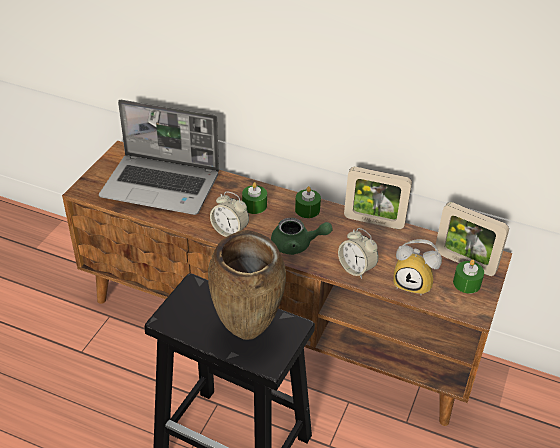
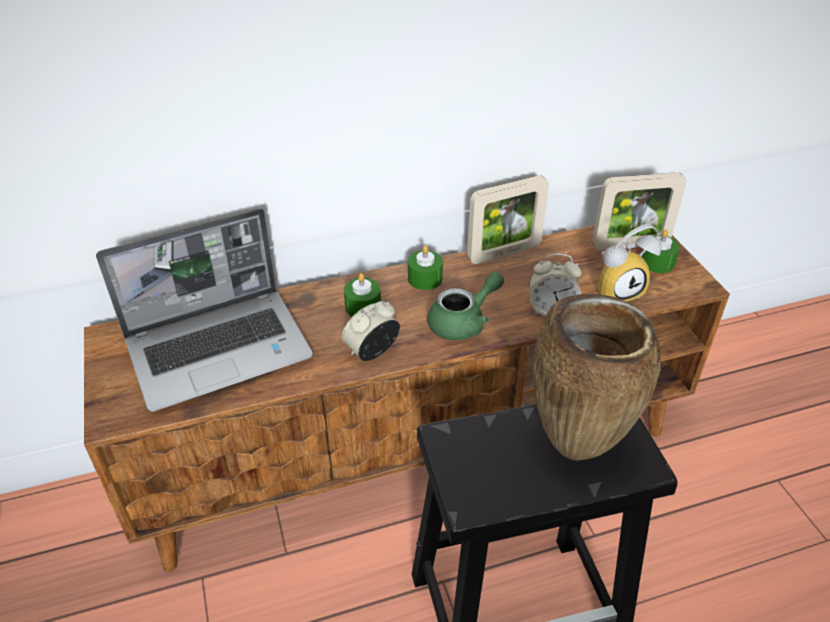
camera: 40 degrees left, 0 degrees up
alarm clock [210,191,249,237] -> alarm clock turned 150 degrees clockwise [342,301,400,361]

